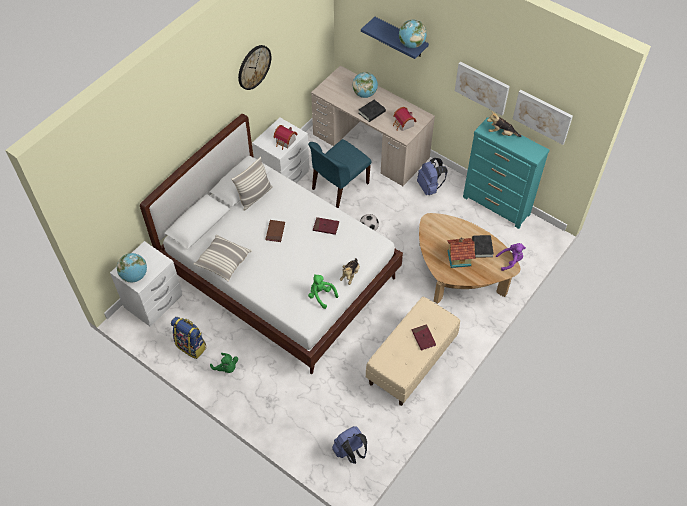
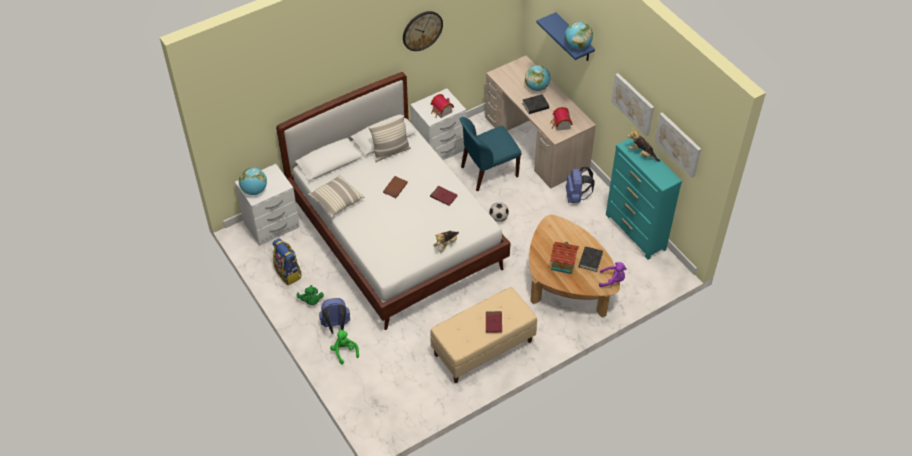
camera: 20 degrees right, 5 degrees down
green plush toy [308,274,338,309] -> green plush toy moved to [330,329,359,364]
blue backpack [332,426,367,464] -> blue backpack moved to [319,298,350,334]

